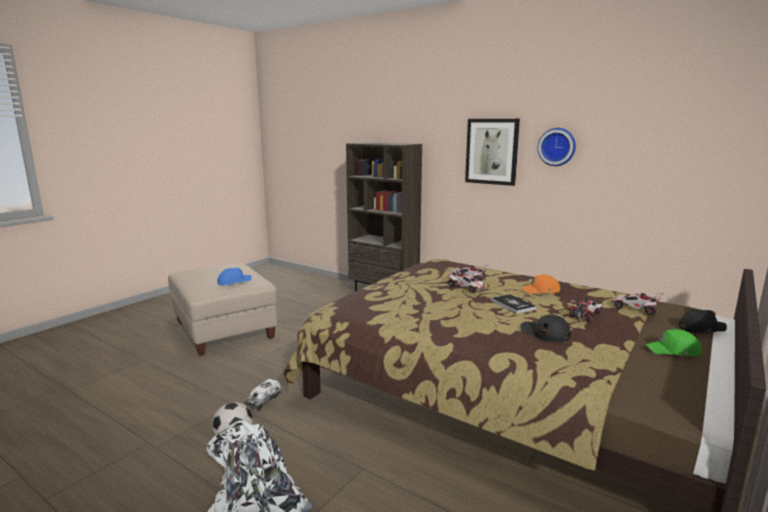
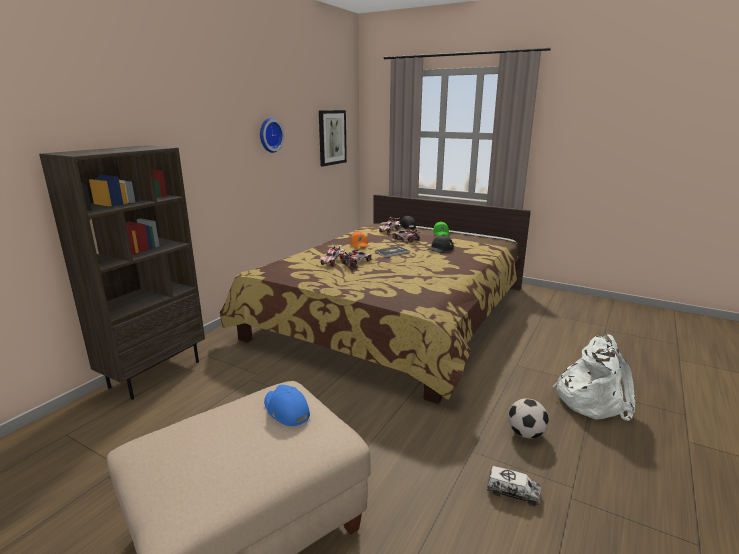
camera: 95 degrees left, 5 degrees up
toy truck [245,379,281,411] -> toy truck moved to [487,466,541,506]
picture [465,119,520,186] -> picture moved to [319,110,347,166]

